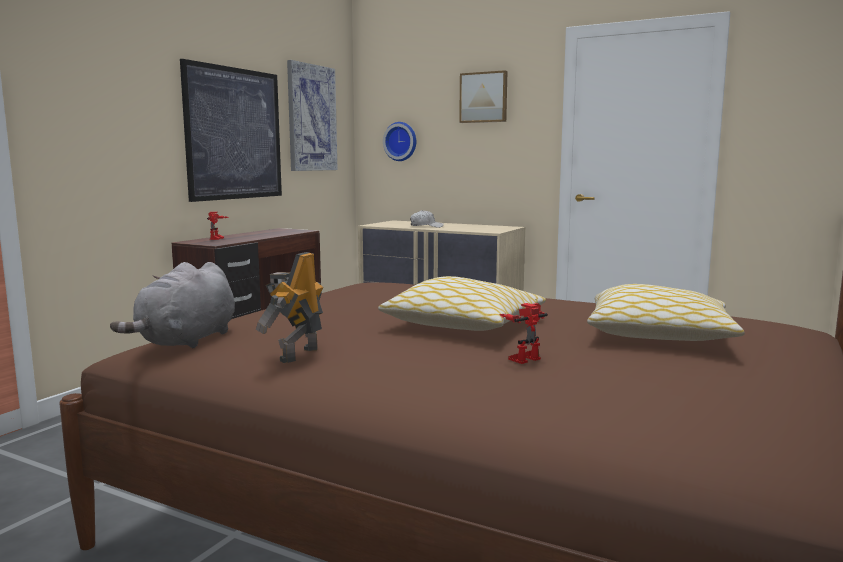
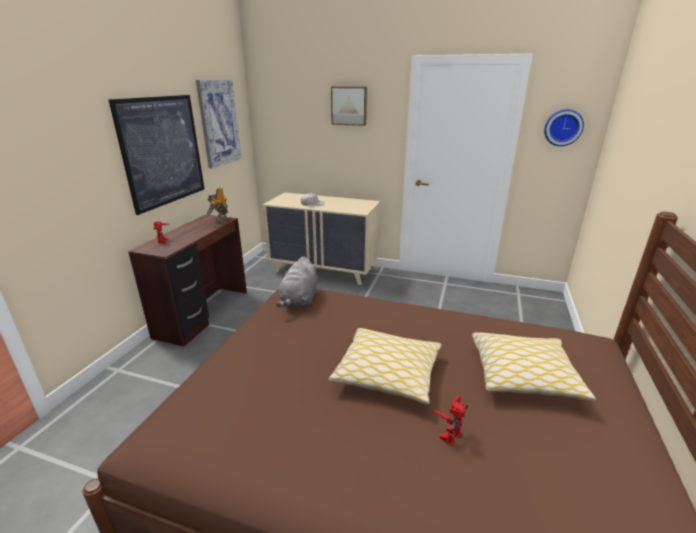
camera: 10 degrees left, 15 degrees up
grey plush toy [110,262,235,348] -> grey plush toy moved to [276,256,318,307]
toy robot [256,252,323,363] -> toy robot moved to [207,188,228,224]
wall clock [383,122,416,161] -> wall clock moved to [544,109,584,146]

